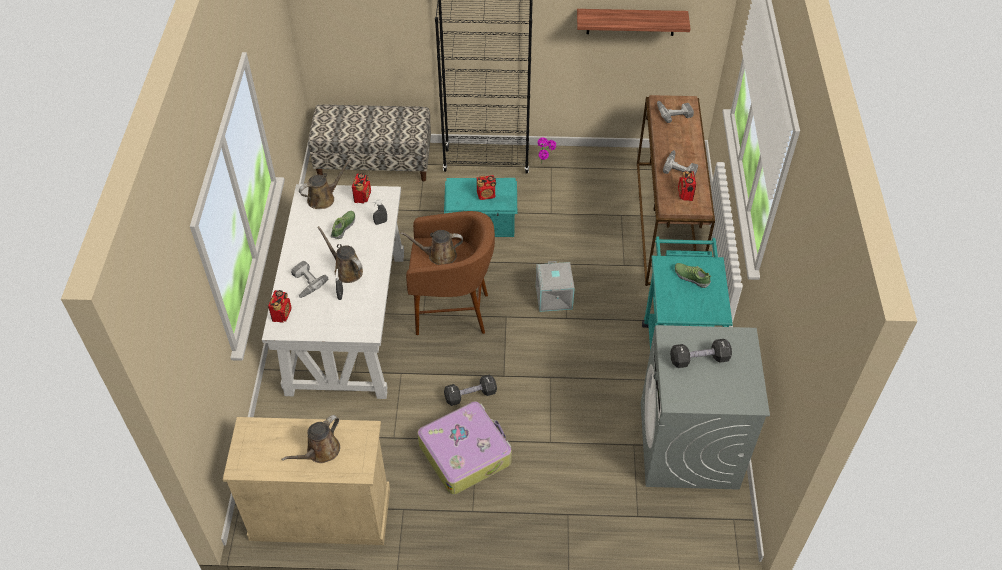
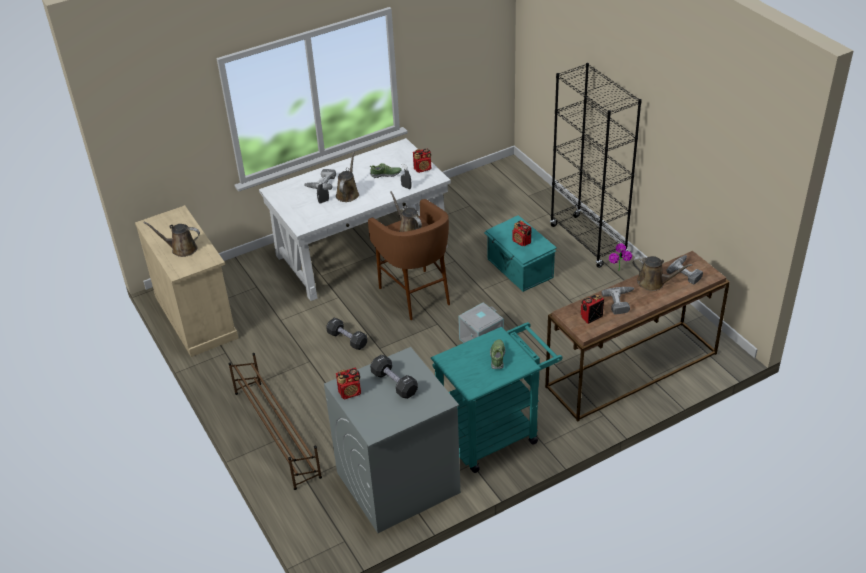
camera: 60 degrees right, 10 degrees down
radio [268,290,292,323] -> radio moved to [336,368,361,399]
brown watering can [299,160,351,209] -> brown watering can moved to [632,256,693,291]
bench [308,105,431,181] -> none
suitcase [417,401,511,495] -> none
shelf [577,9,691,36] -> none
none -> brown shoe rack [228,353,322,490]

